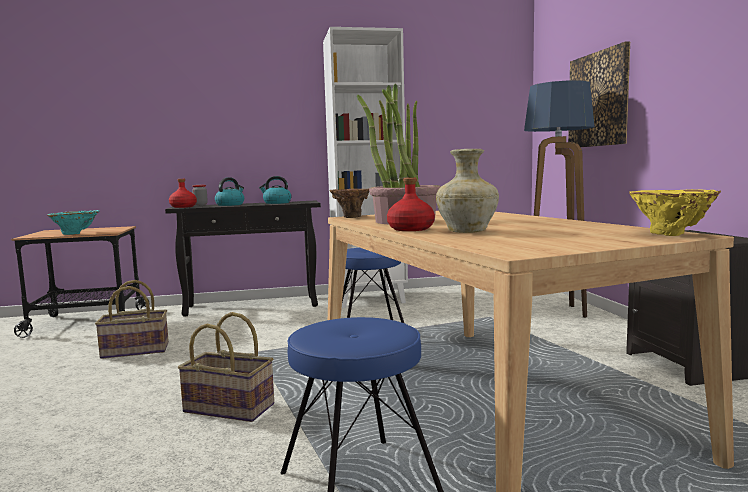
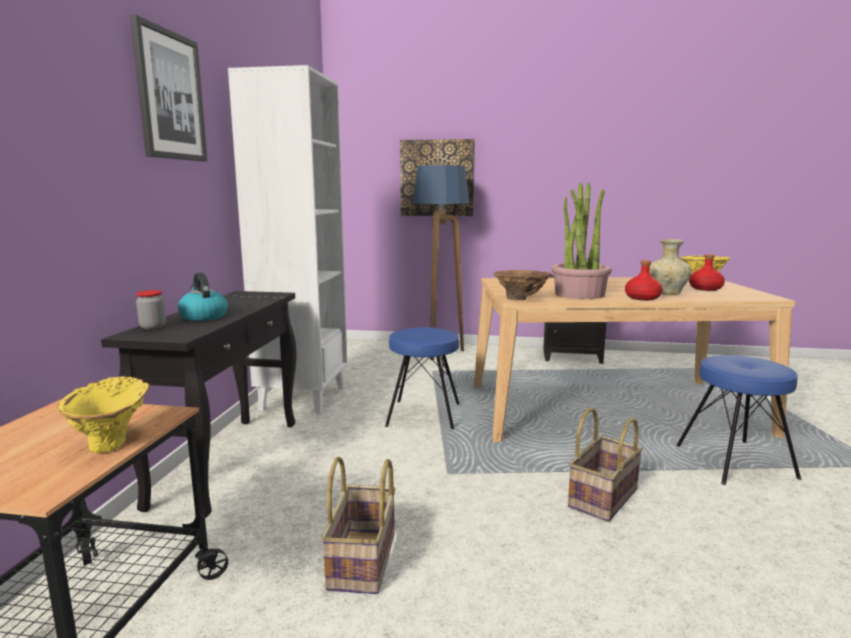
camera: 70 degrees left, 5 degrees up
turquoise vase [47,210,99,235] -> yellow vase [57,376,150,453]
red bottle [169,179,197,208] -> red bottle moved to [689,254,725,291]
kettle [259,176,292,204] -> none
none -> picture [131,15,207,161]

